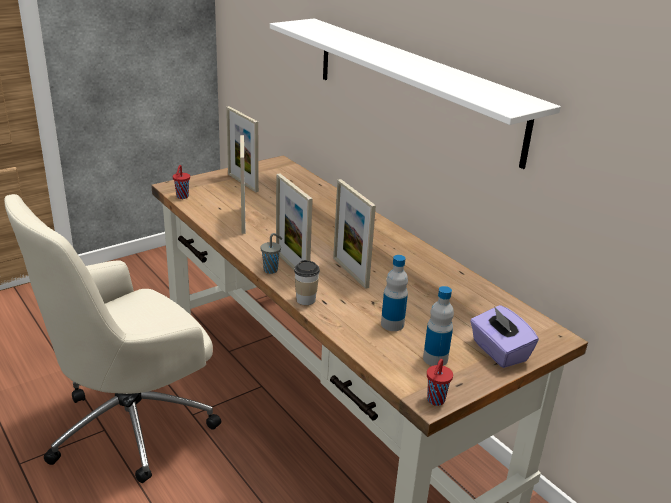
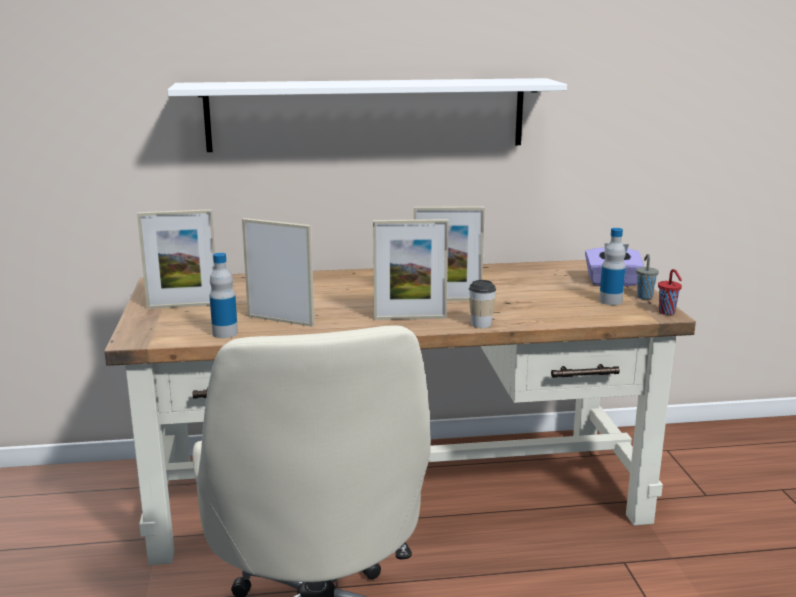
camera: 60 degrees left, 10 degrees down
red cup [173,165,190,199] -> none
grey cup [260,233,282,274] -> grey cup moved to [636,254,659,299]
bottle [381,255,408,331] -> bottle moved to [210,253,238,338]

